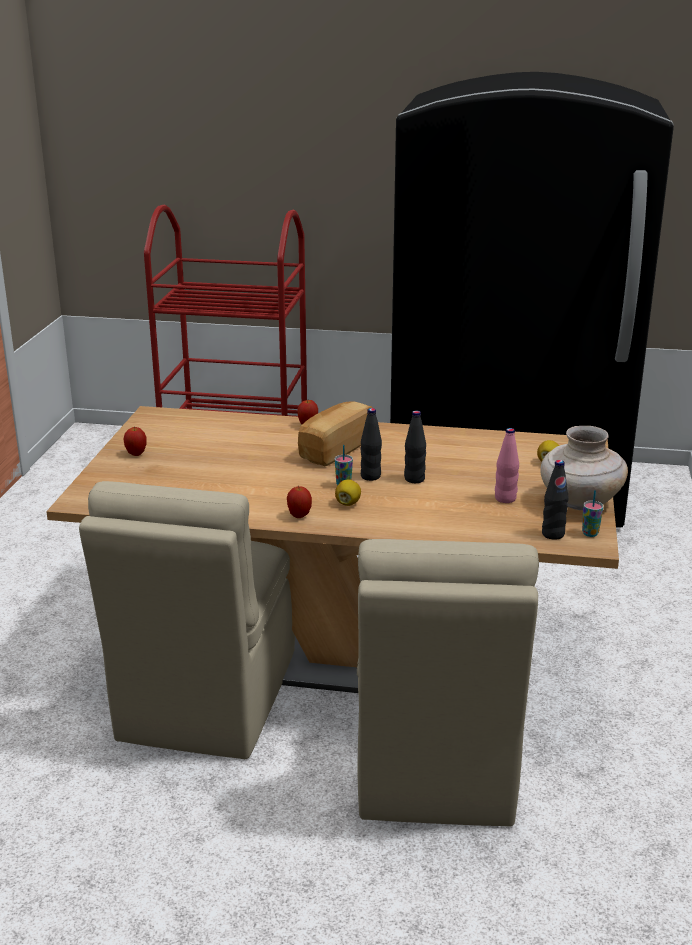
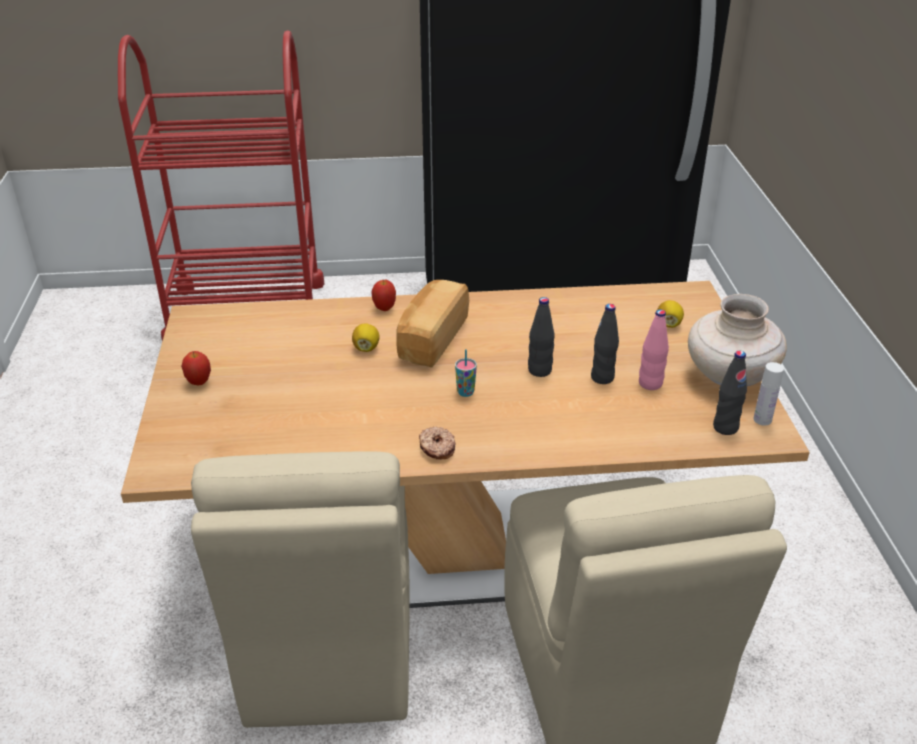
camera: 15 degrees left, 10 degrees up
apple [287,486,312,518] -> donut [419,427,455,460]
lemon [335,480,361,506] -> lemon moved to [352,323,380,352]
black bottle [361,408,382,481] -> black bottle moved to [591,304,619,384]
cup [582,490,604,537] -> white bottle [753,362,784,426]

